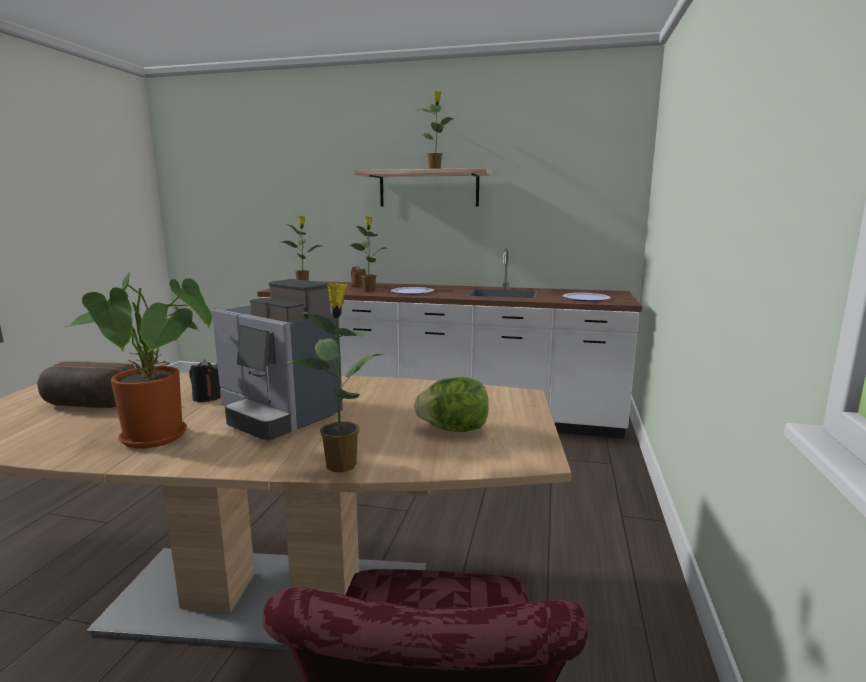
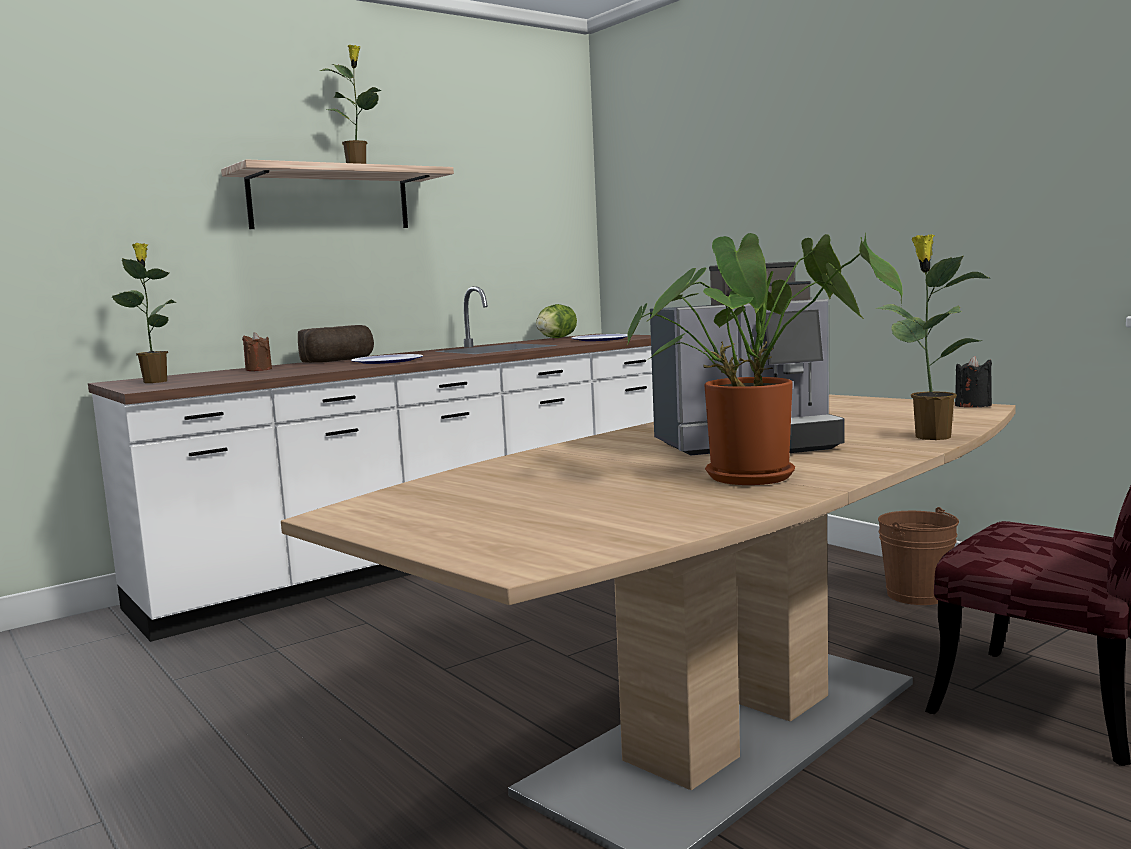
camera: 50 degrees left, 5 degrees down
bread [37,362,135,408] -> bread moved to [298,325,374,363]
black candle [189,359,221,402] -> black candle moved to [955,356,992,407]
potted plant [350,216,388,292] -> none
lettuce [414,377,488,432] -> lettuce moved to [536,304,577,338]
none -> brown bucket [878,507,959,605]

